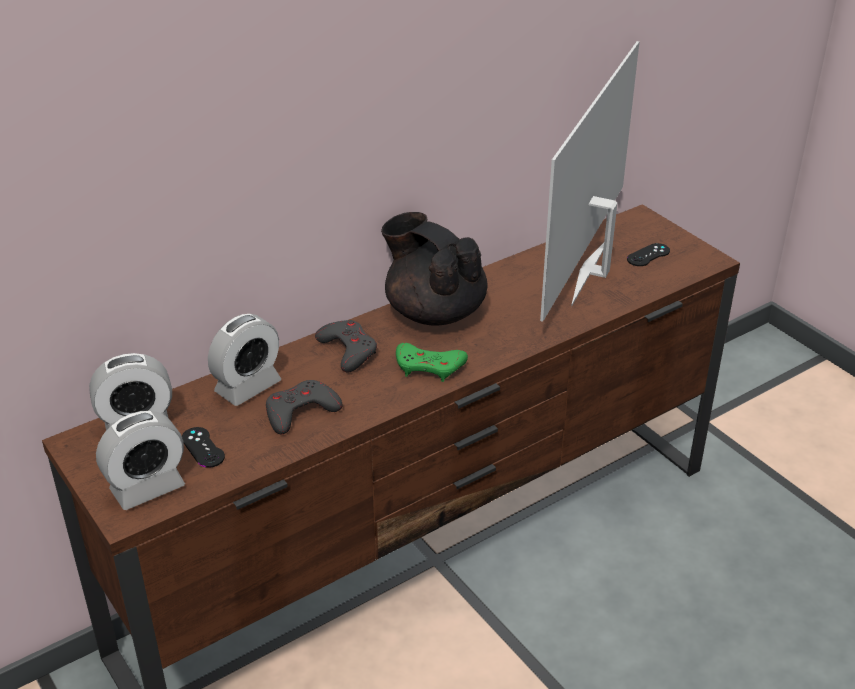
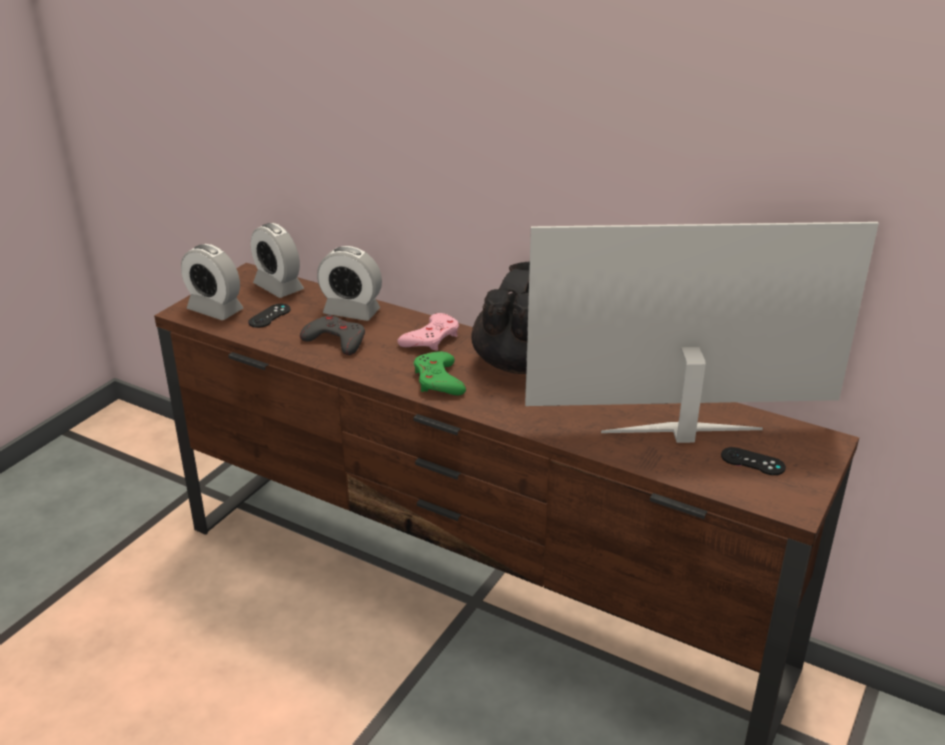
camera: 65 degrees right, 5 degrees down
grey game controller [315,320,377,373] -> pink game controller [397,313,459,351]

